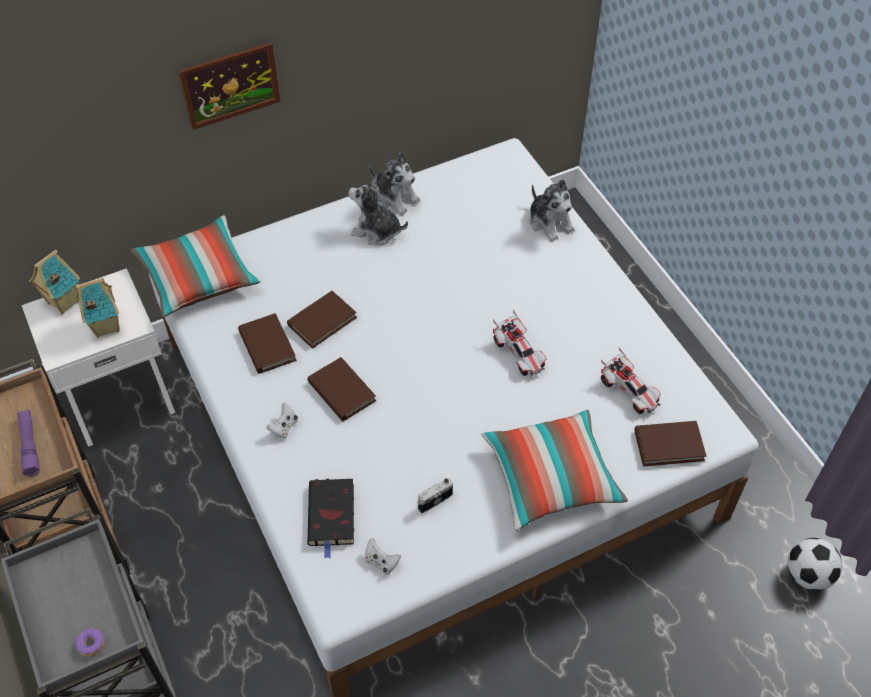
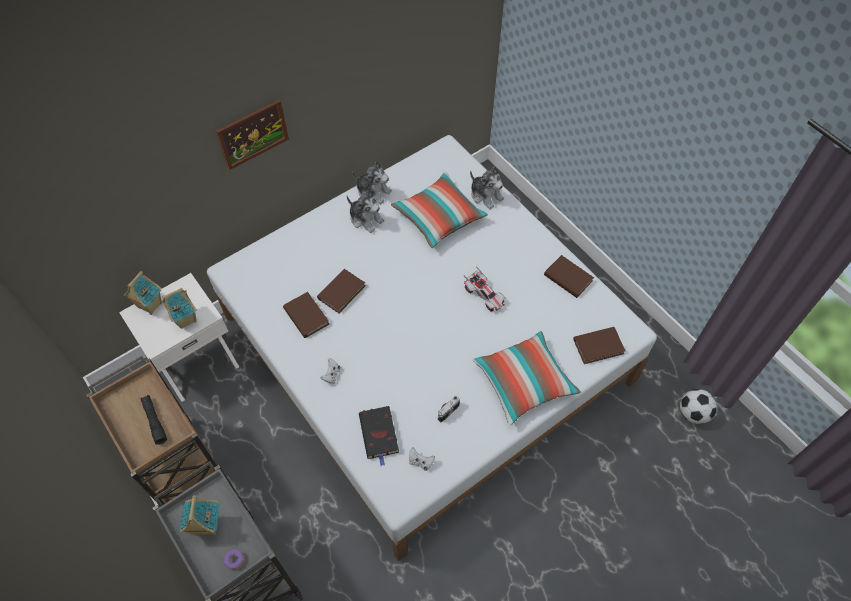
camera: 10 degrees left, 5 degrees up
purple flashlight [17,409,40,477] -> black flashlight [141,395,167,445]
pillow [130,215,261,317] -> pillow moved to [391,172,488,248]
brown book [307,357,376,421] -> brown book moved to [544,255,594,298]
plush toy [348,176,408,245] -> plush toy turned 150 degrees counterclockwise [347,190,385,233]
toy car [601,347,661,414] -> none
none -> toy house [179,495,220,536]

